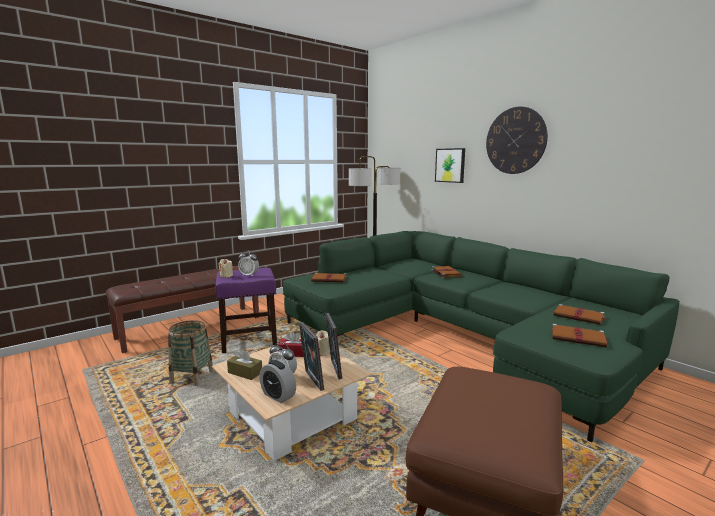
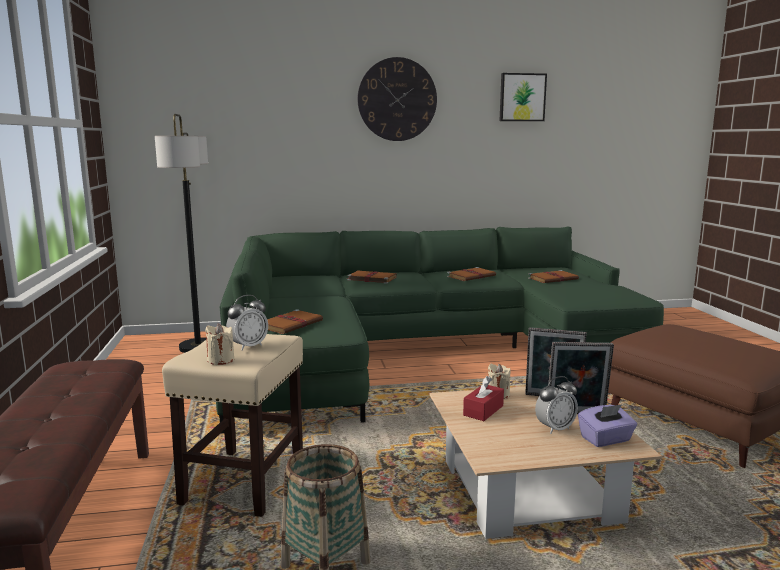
camera: 60 degrees left, 0 degrees up
purple stool [216,268,277,353] -> beige stool [162,334,303,517]
brown tissue box [227,349,262,380] -> none
alarm clock [259,360,296,403] -> purple tissue box [578,404,637,447]
picture [435,148,465,183] -> picture moved to [500,73,547,121]
brown book [552,324,607,348] -> brown book moved to [447,267,496,281]

